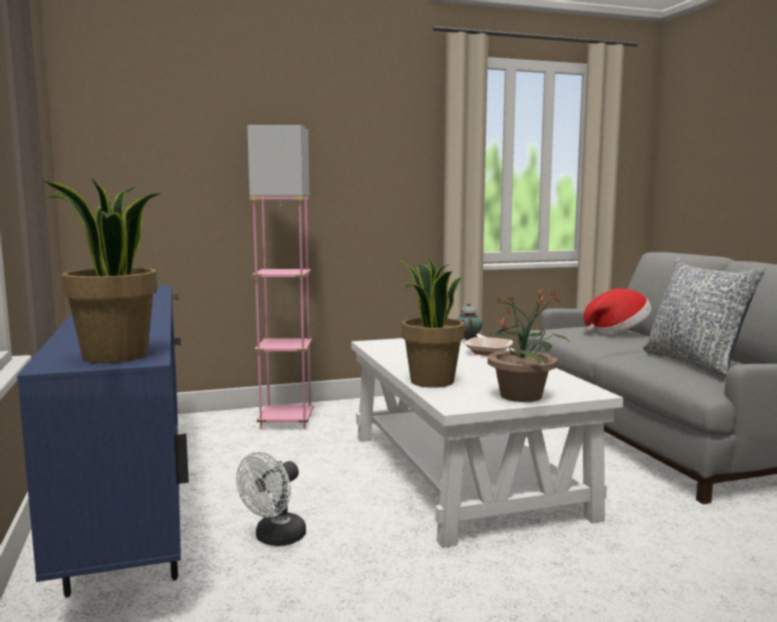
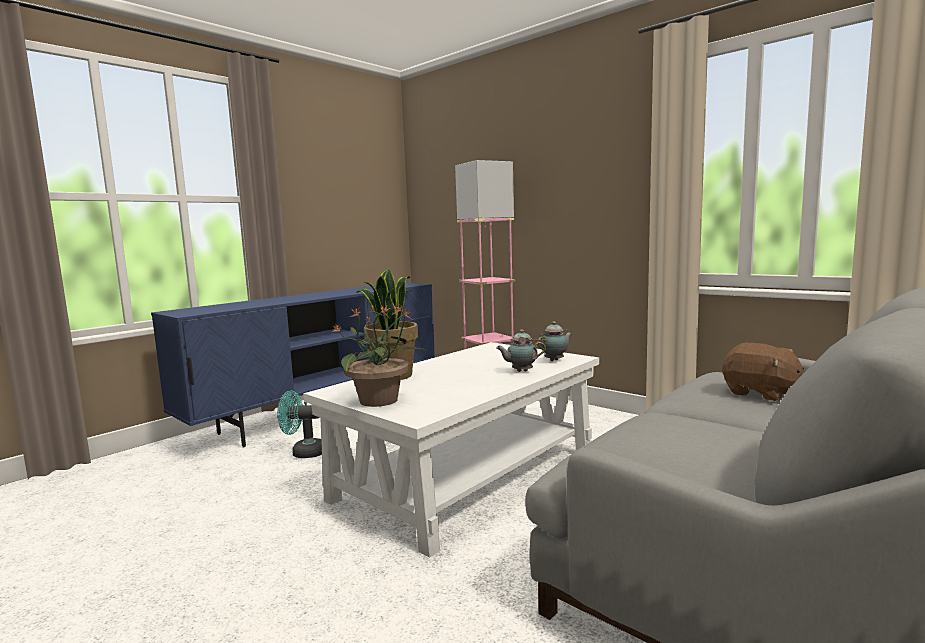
camera: 60 degrees right, 0 degrees up
potted plant [44,177,161,363] -> none
white fan [236,452,306,546] -> turquoise fan [277,391,322,458]
bowl [465,337,513,356] -> teapot [496,330,546,372]
hat [584,288,652,334] -> brown plush toy [722,343,804,401]
pillow [643,258,766,376] -> none

